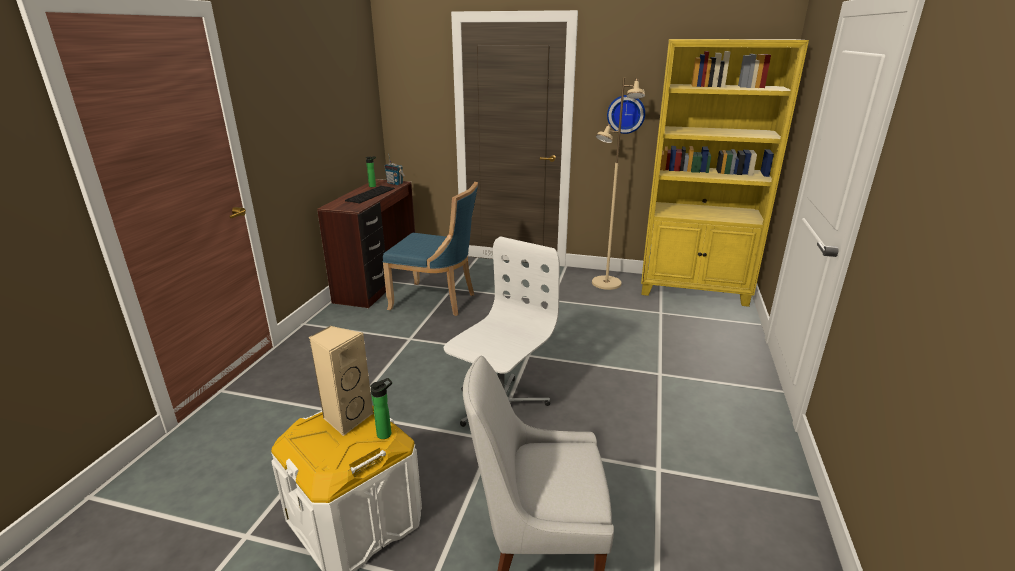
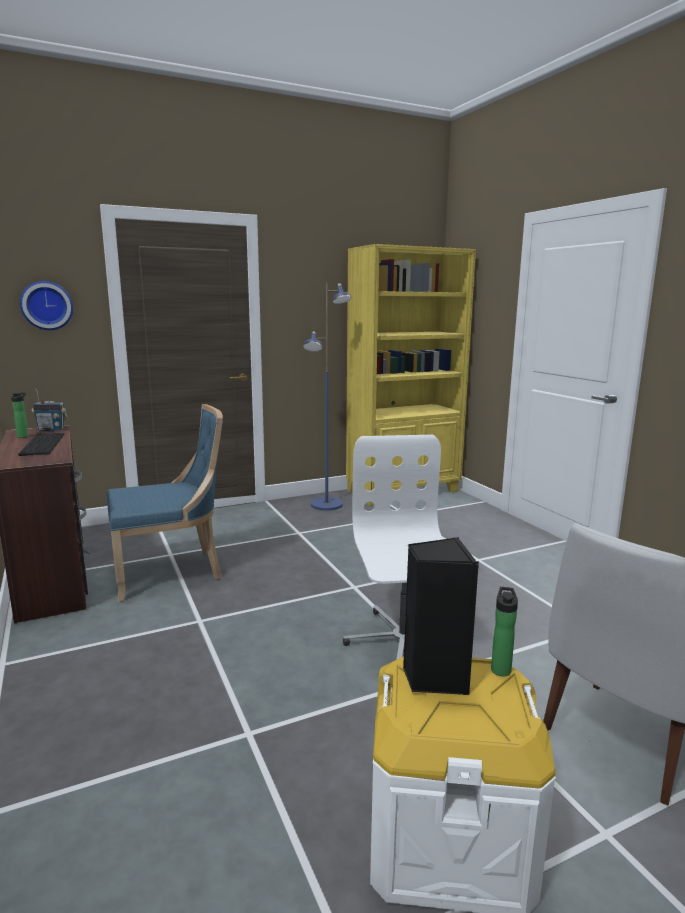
camera: 40 degrees left, 10 degrees down
beige speaker [309,326,373,436] -> black speaker [403,537,479,695]
beige floor lamp [592,77,645,290] -> blue floor lamp [303,282,352,511]
wall clock [607,95,645,134] -> wall clock moved to [20,281,73,330]

